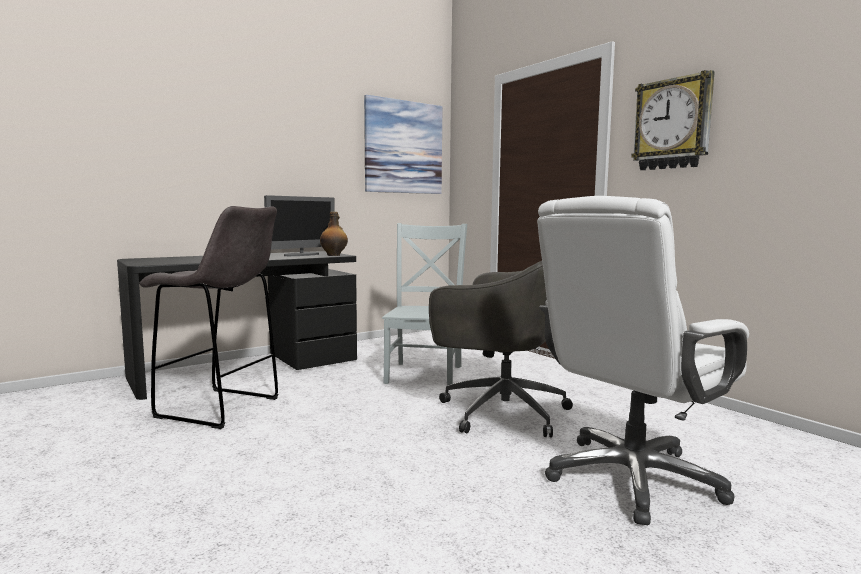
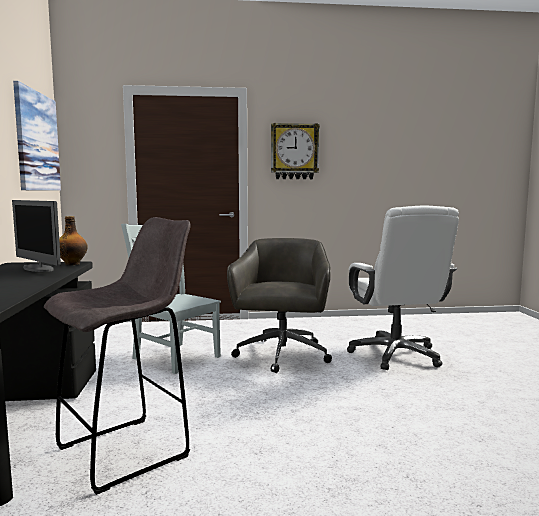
camera: 60 degrees left, 0 degrees up
monitor [264,195,335,256] -> monitor turned 150 degrees clockwise [12,200,61,272]
grey office chair [429,261,573,438] -> grey office chair turned 45 degrees counterclockwise [227,238,332,373]

